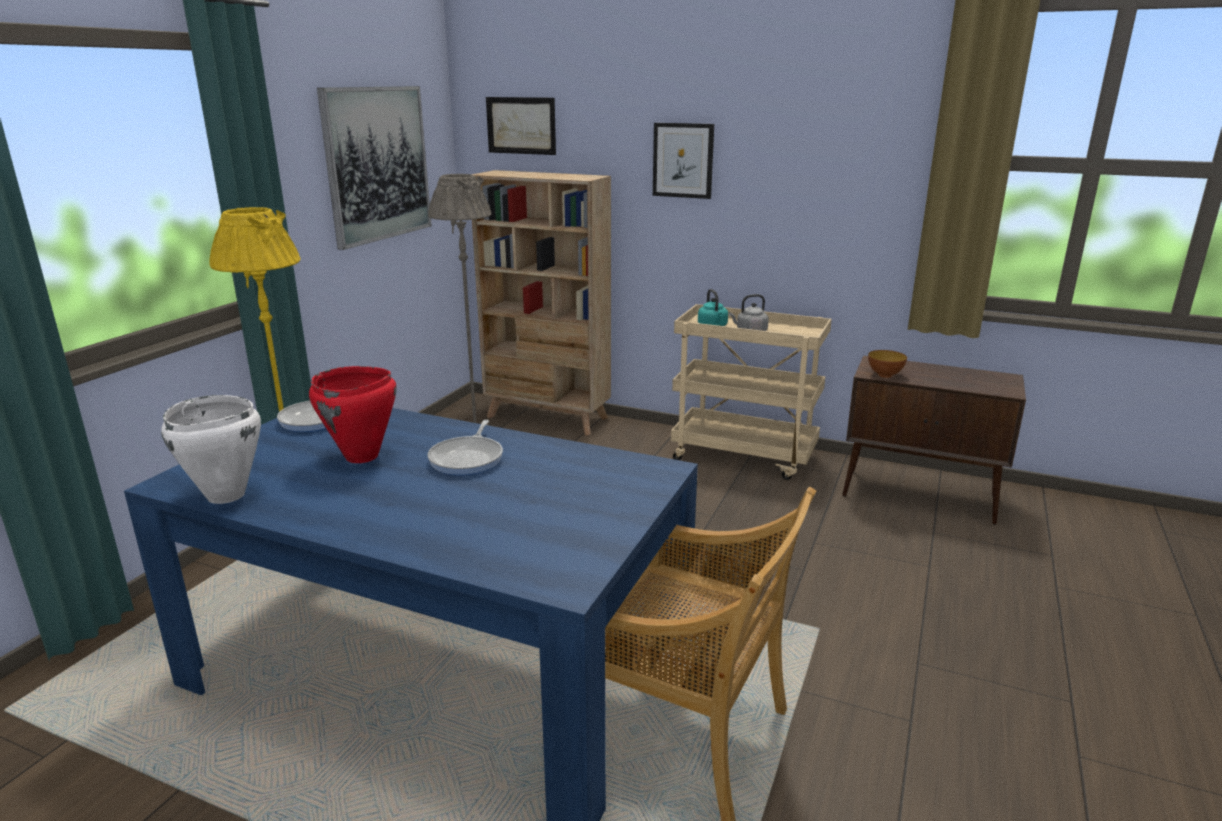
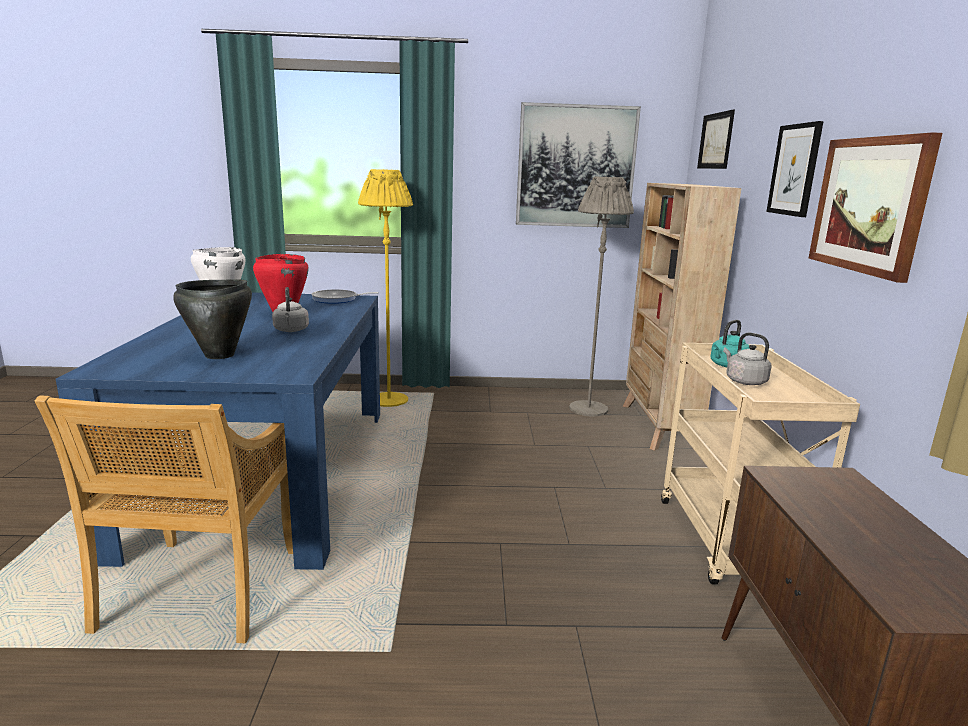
camera: 65 degrees right, 5 degrees down
frying pan [427,420,503,475] -> grey kettle [272,287,309,332]
bowl [868,350,907,378] -> none
none -> black cooking pot [173,280,252,359]
none -> picture [809,132,943,283]

